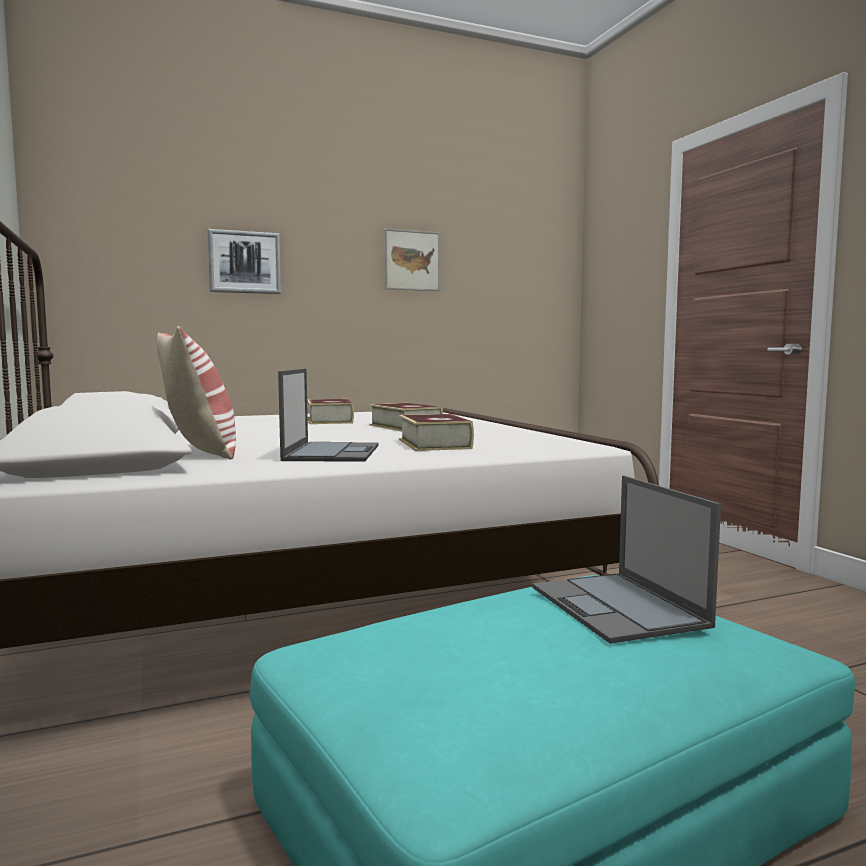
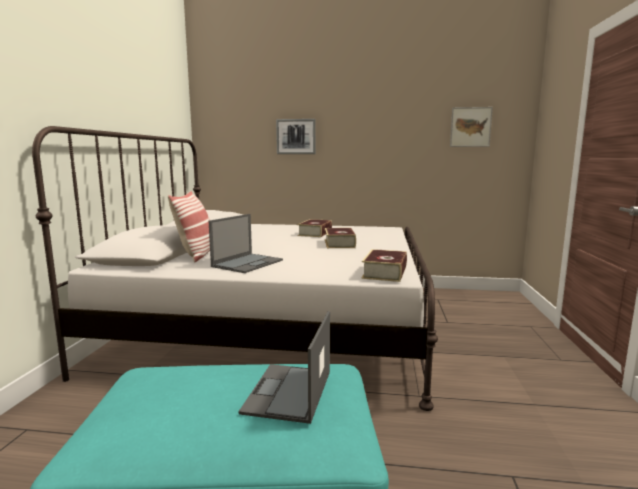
camera: 30 degrees right, 5 degrees up
picture [384,229,440,291] -> picture moved to [450,107,493,147]
book [399,414,474,451] -> book moved to [361,249,407,282]

